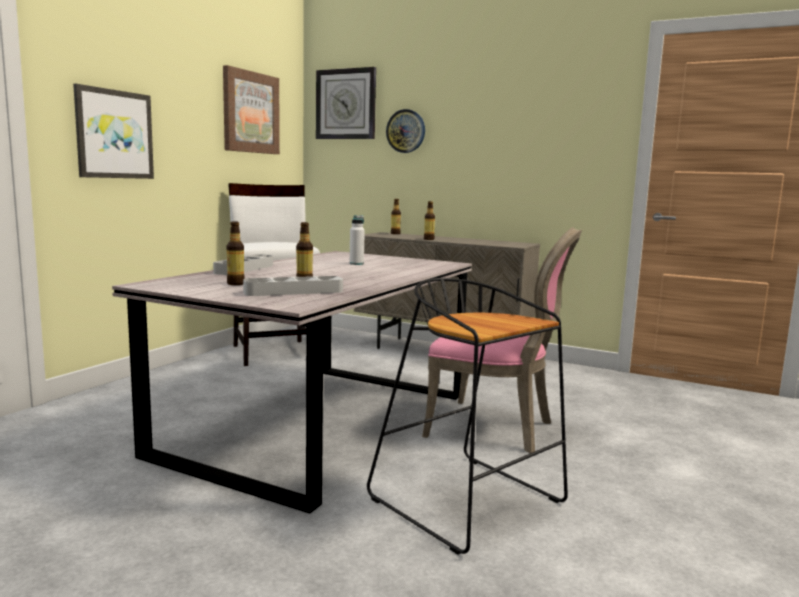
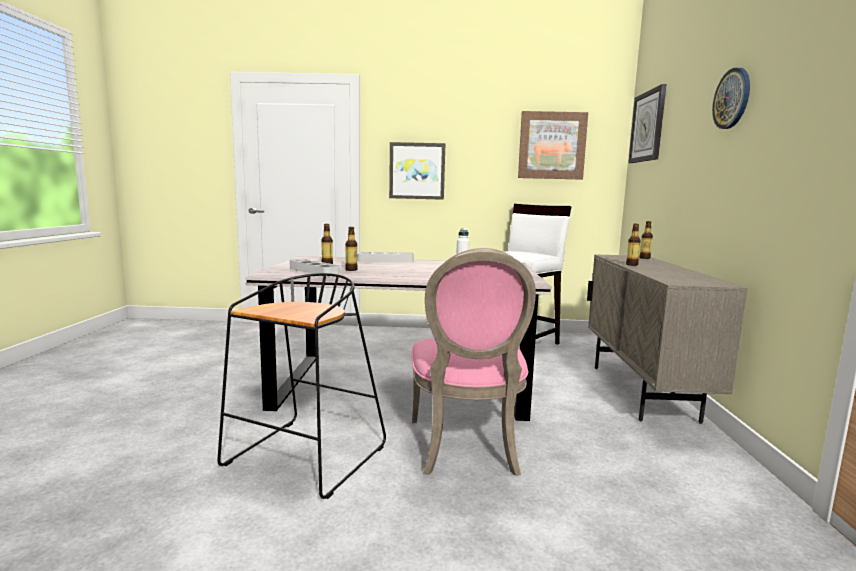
camera: 65 degrees right, 0 degrees up
wall clock [386,109,425,153] -> wall clock moved to [712,68,750,129]

